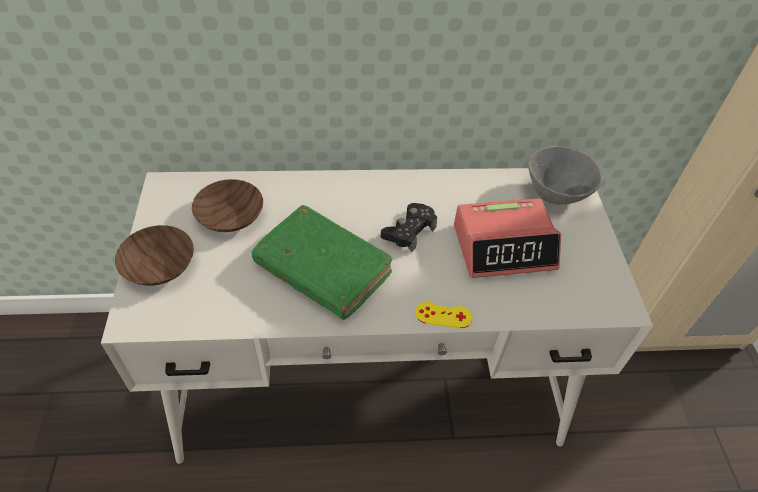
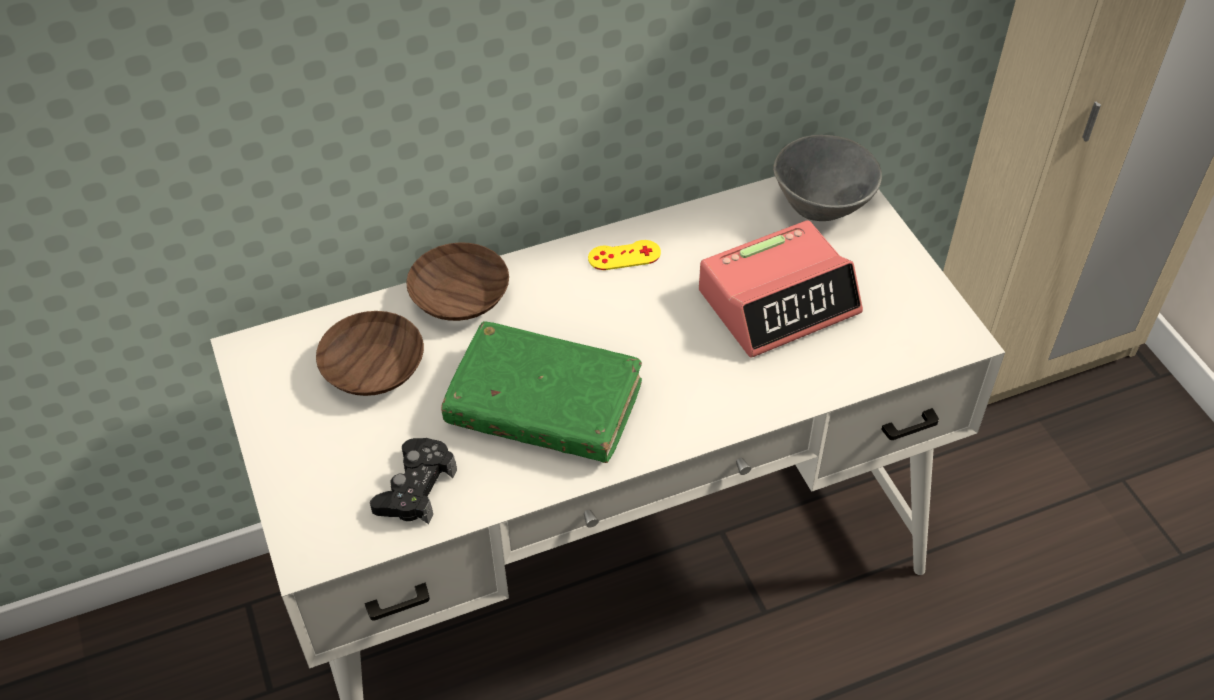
camera: 15 degrees left, 0 degrees up
brown bowl [115,225,194,286] -> brown bowl moved to [406,242,509,321]
black game controller [381,203,437,252] -> black game controller moved to [370,438,457,524]
yellow game controller [415,302,472,328] -> yellow game controller moved to [588,240,661,270]

